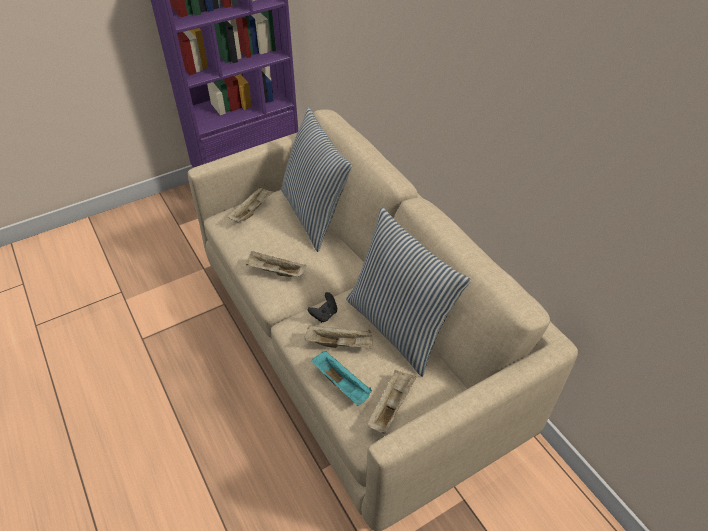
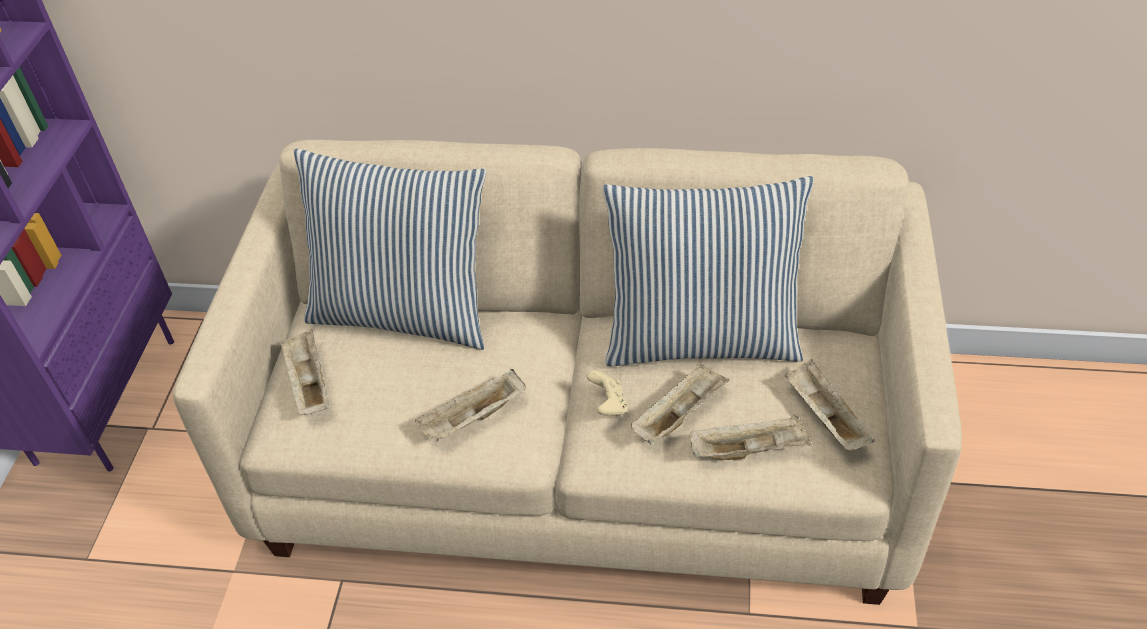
camera: 50 degrees left, 0 degrees up
black game controller [308,292,337,322] -> beige game controller [587,370,628,416]
turquoise tray [311,351,372,406] -> beige tray [690,414,812,460]

